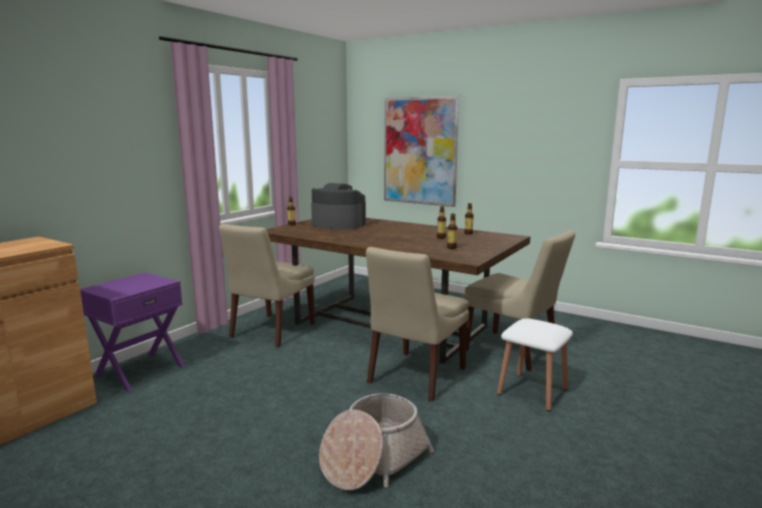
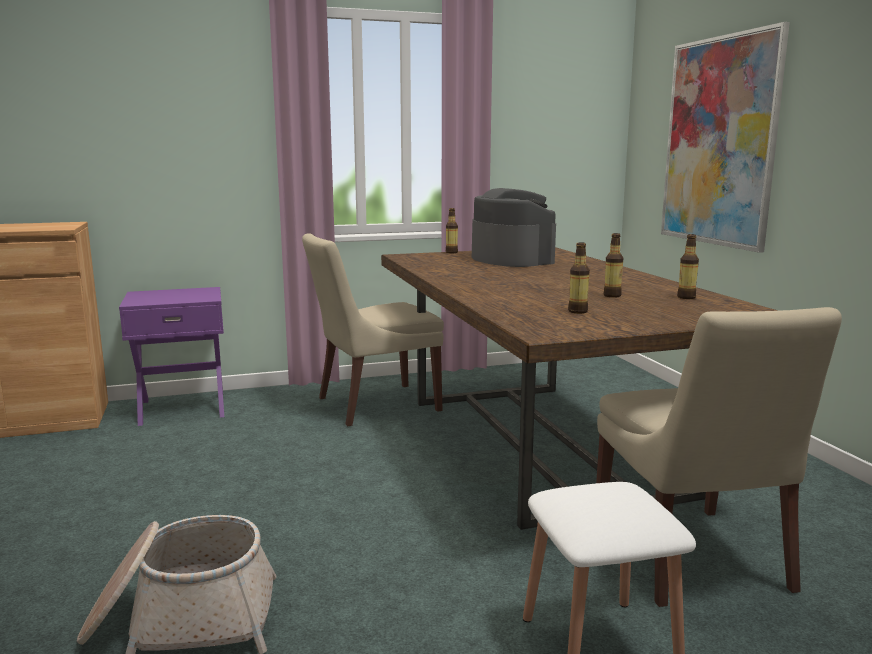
camera: 40 degrees right, 0 degrees up
beige chair [366,247,469,402] -> none

